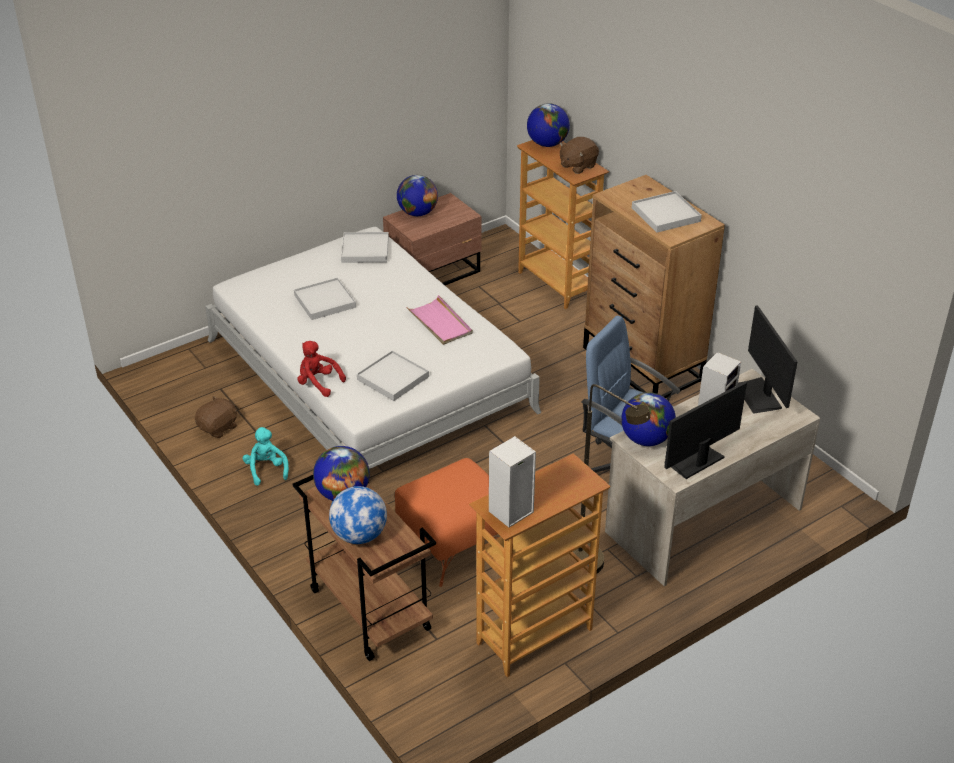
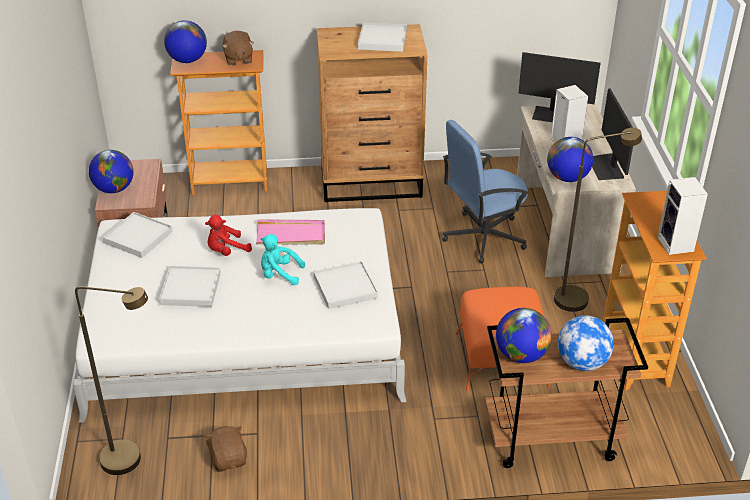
camera: 60 degrees left, 0 degrees up
turquoise plush toy [243,427,289,486] -> turquoise plush toy moved to [261,234,305,285]
red plush toy [297,341,346,397] -> red plush toy moved to [205,214,252,256]
none -> brown floor lamp [75,287,148,475]

